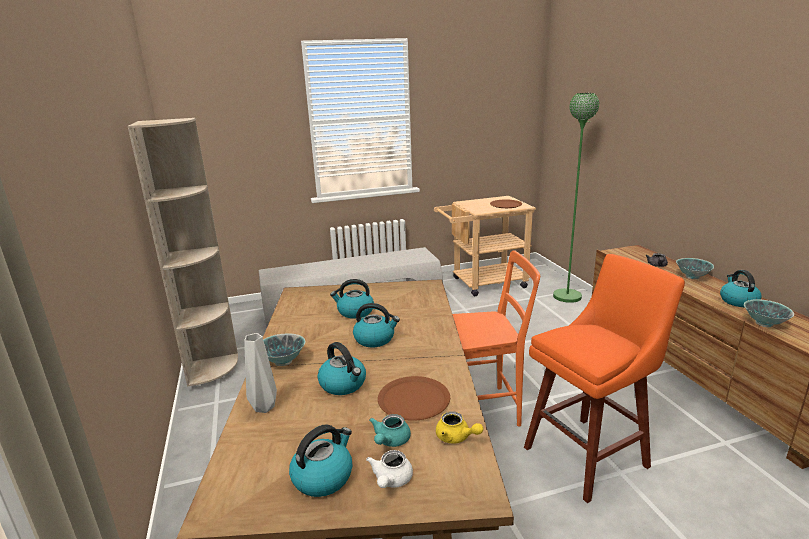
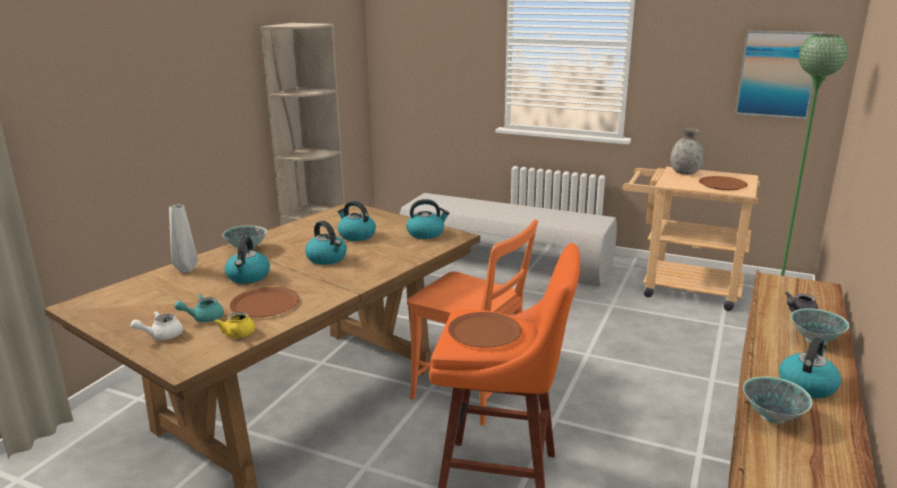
camera: 40 degrees right, 0 degrees up
kettle [289,424,352,497] -> kettle moved to [406,199,450,239]
none -> brown plate [448,312,521,348]
none -> grey vase [670,128,704,175]
none -> picture [735,31,823,119]

